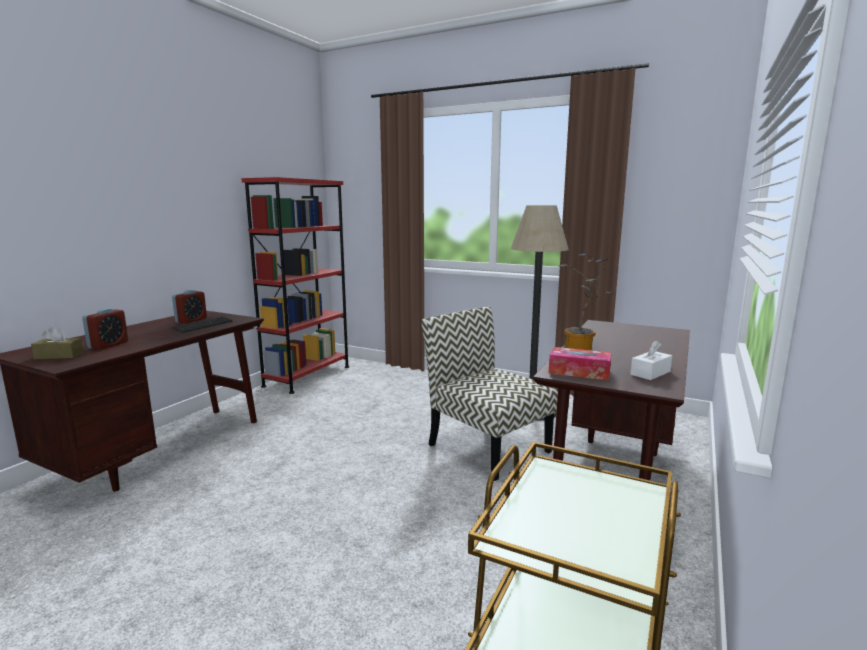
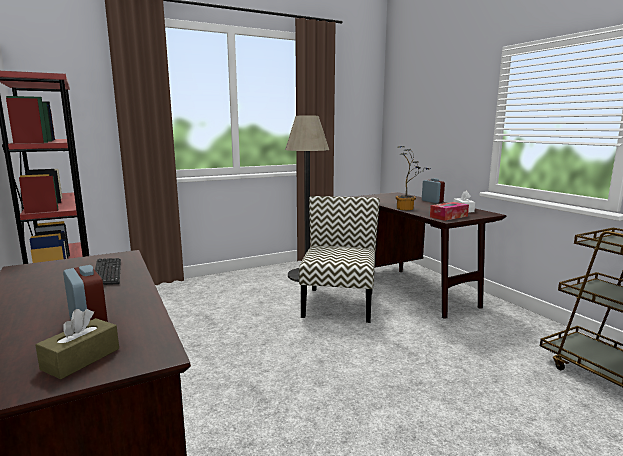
camera: 55 degrees left, 0 degrees up
alarm clock [172,290,207,324] -> alarm clock moved to [422,178,445,203]
chair [421,306,558,481] -> chair turned 105 degrees clockwise [299,196,380,323]

